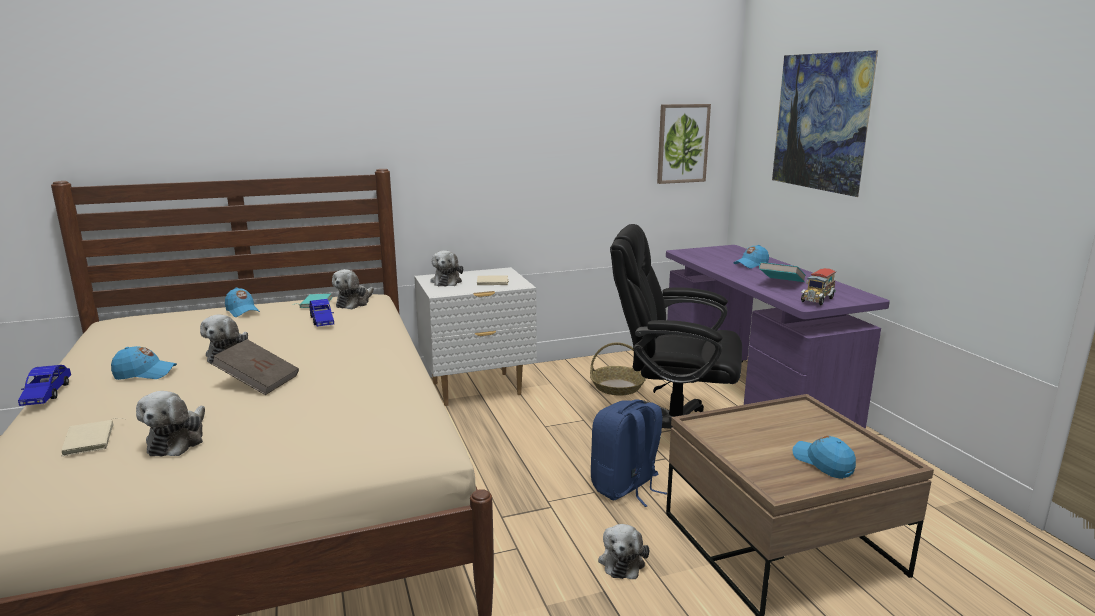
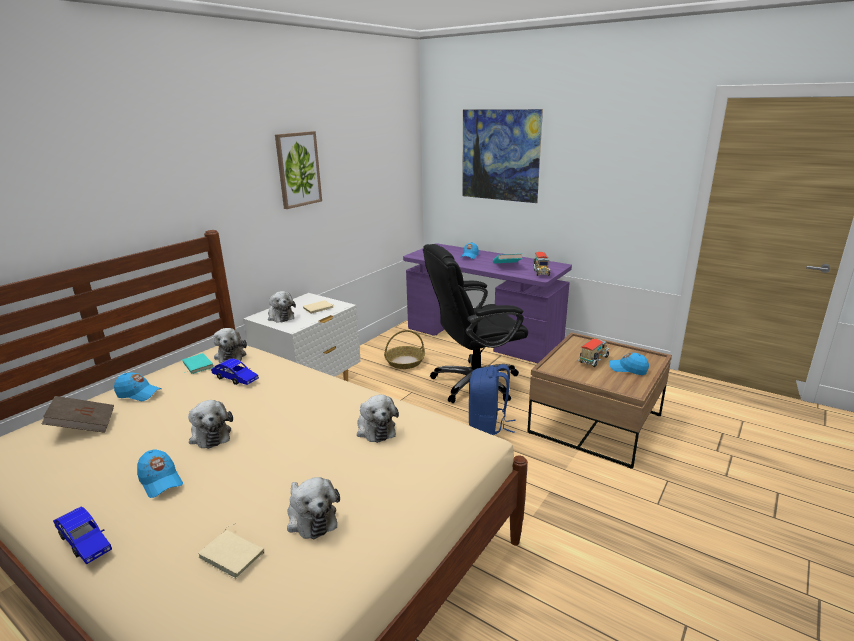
camera: 35 degrees left, 5 degrees up
blue cap [111,346,177,380] -> blue cap turned 90 degrees clockwise [137,449,183,498]
brown book [211,339,299,395] -> brown book moved to [42,396,114,433]
plush toy [598,524,649,579] -> plush toy moved to [357,395,399,443]
picture [657,104,711,184] -> picture moved to [275,131,322,209]
none -> toy truck [578,339,610,367]

